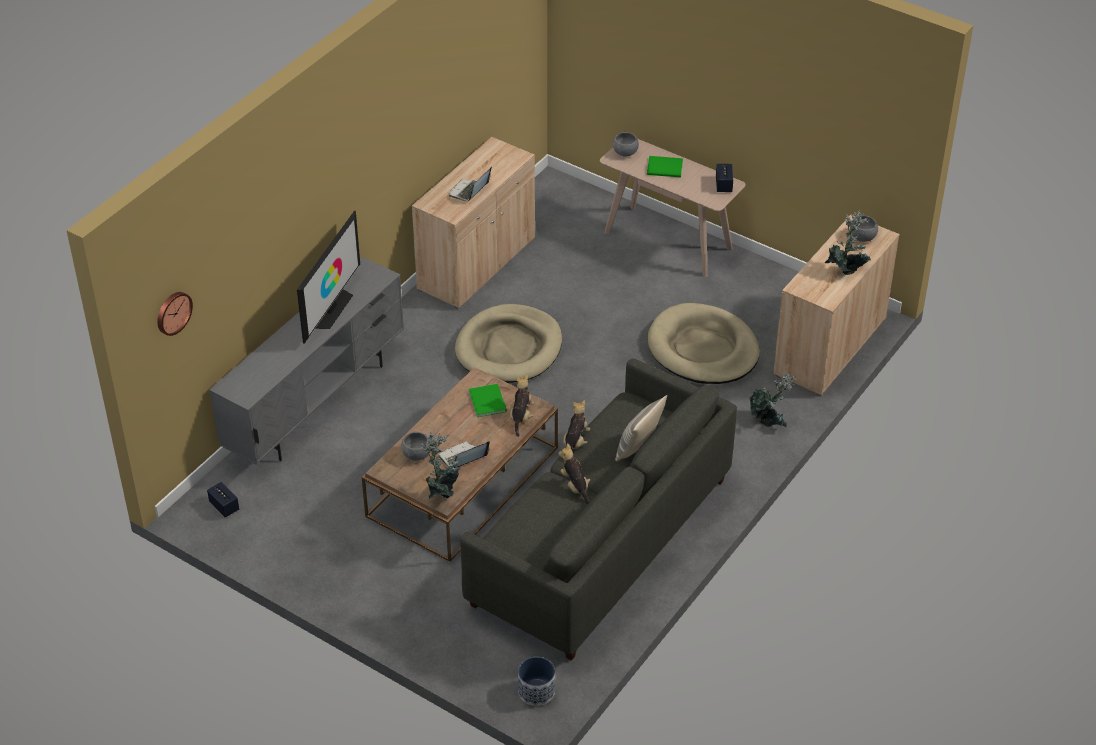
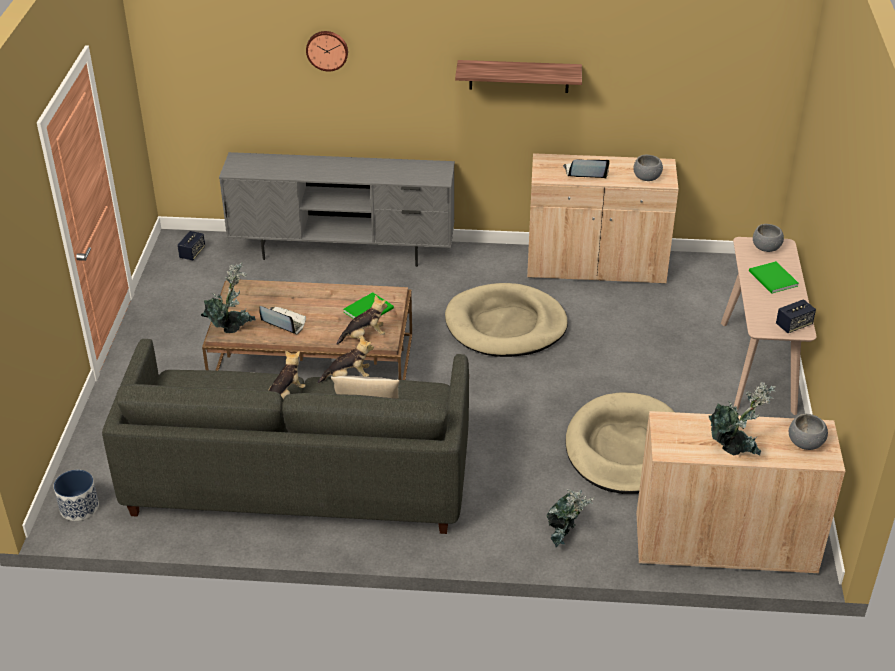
camera: 60 degrees right, 5 degrees down
wall clock [157,292,193,336] -> wall clock moved to [306,31,348,72]
television [297,211,360,344] -> none
grey bowl [401,432,430,461] -> grey bowl moved to [633,155,663,181]
none -> shelf [455,60,582,93]

